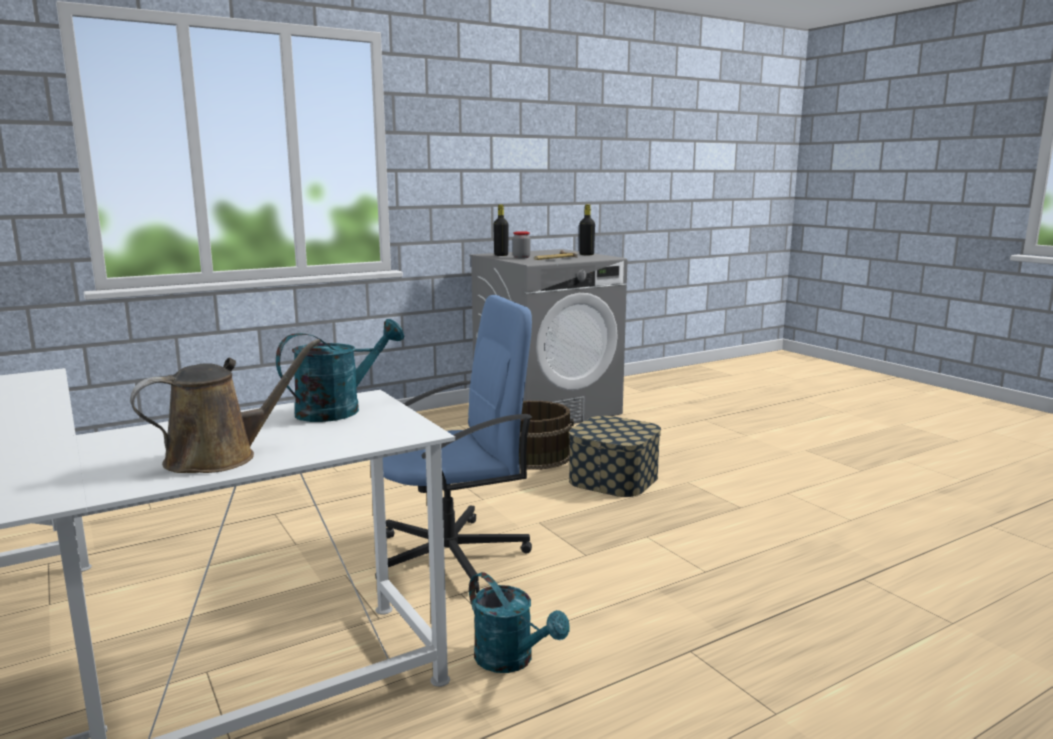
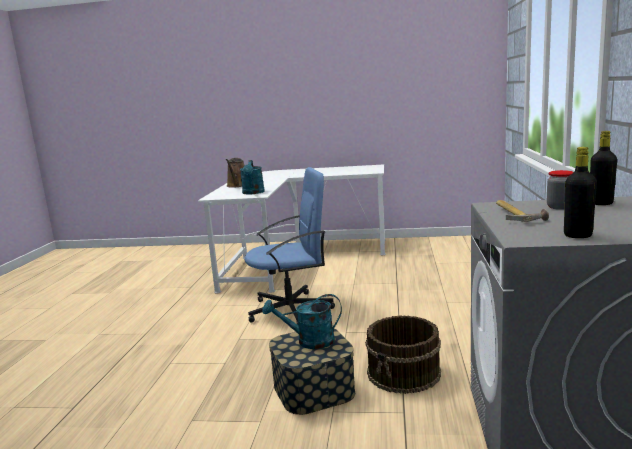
camera: 130 degrees right, 0 degrees up
blue office chair [375,295,532,594] -> blue office chair turned 120 degrees counterclockwise [245,167,335,325]
turquoise watering can [469,572,570,673] -> turquoise watering can moved to [262,294,342,349]

